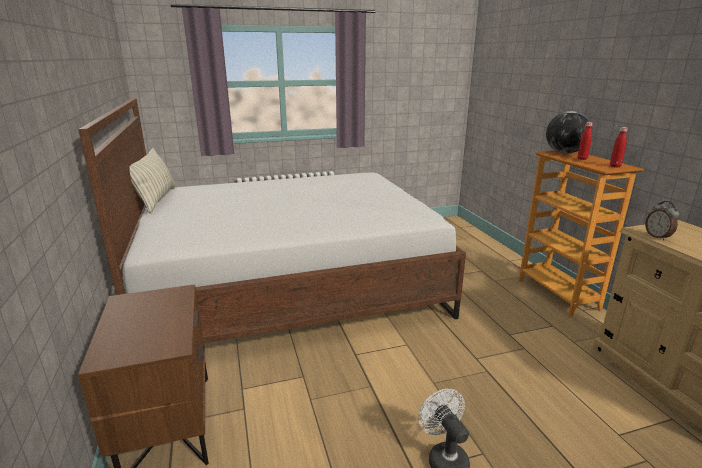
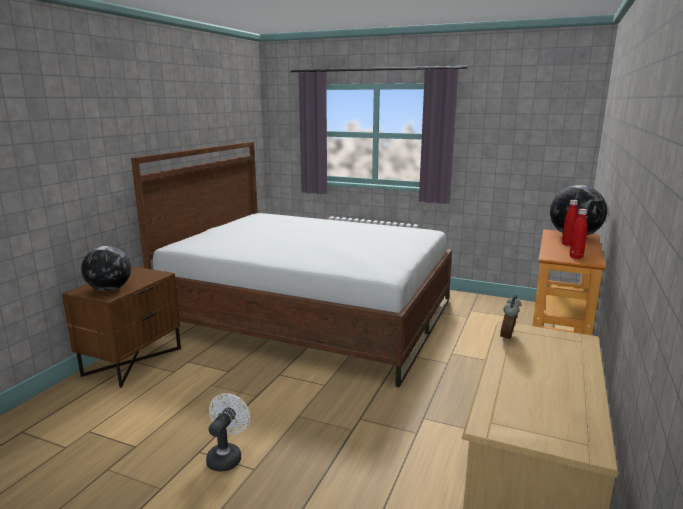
camera: 40 degrees right, 5 degrees down
pillow [129,148,175,213] -> none
none -> globe [81,246,131,291]

